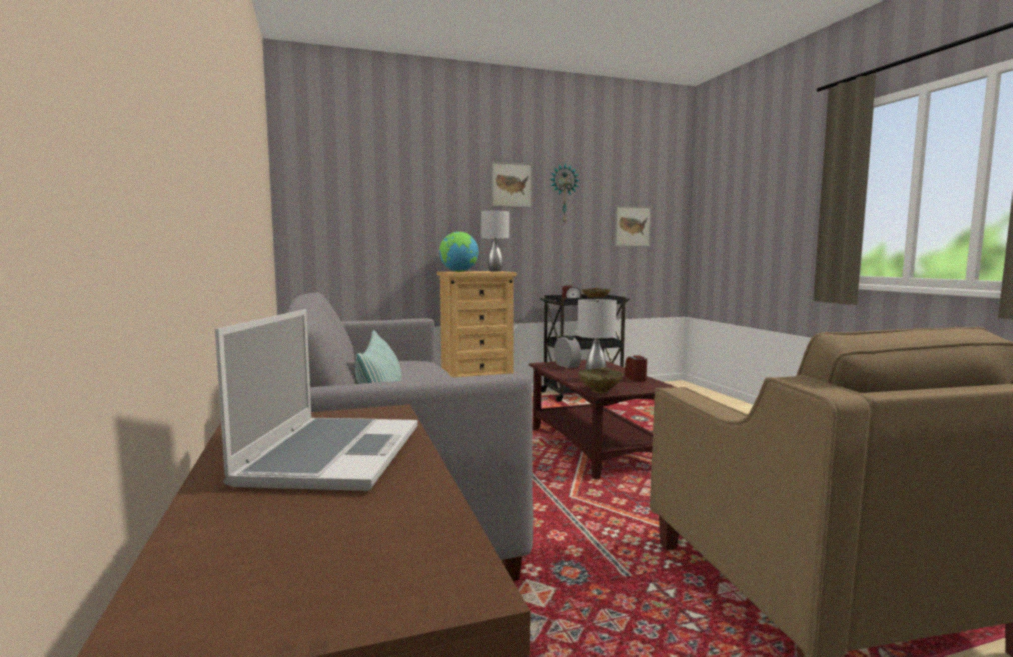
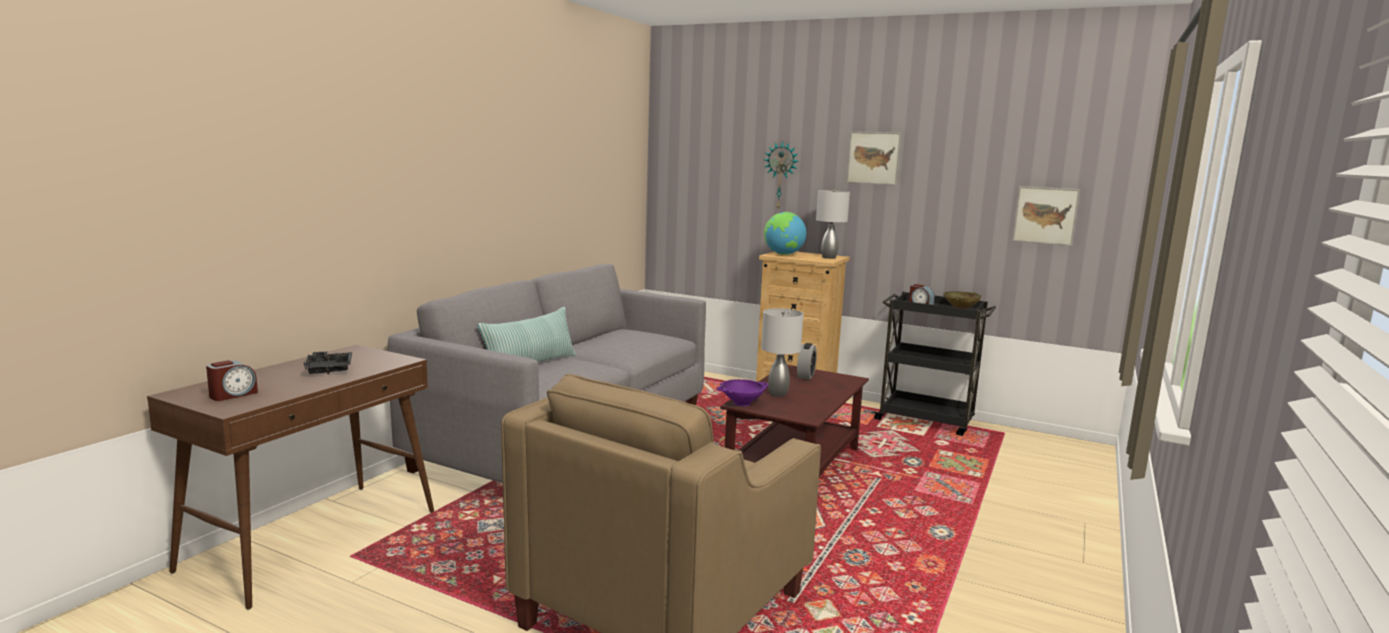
camera: 45 degrees right, 5 degrees up
laptop [215,309,418,491] -> black tray [303,351,352,374]
wall clock [550,163,580,223] -> wall clock moved to [764,141,799,209]
beige bowl [578,368,624,393] -> purple bowl [716,379,768,406]
alarm clock [625,355,647,382] -> alarm clock moved to [206,360,258,401]

